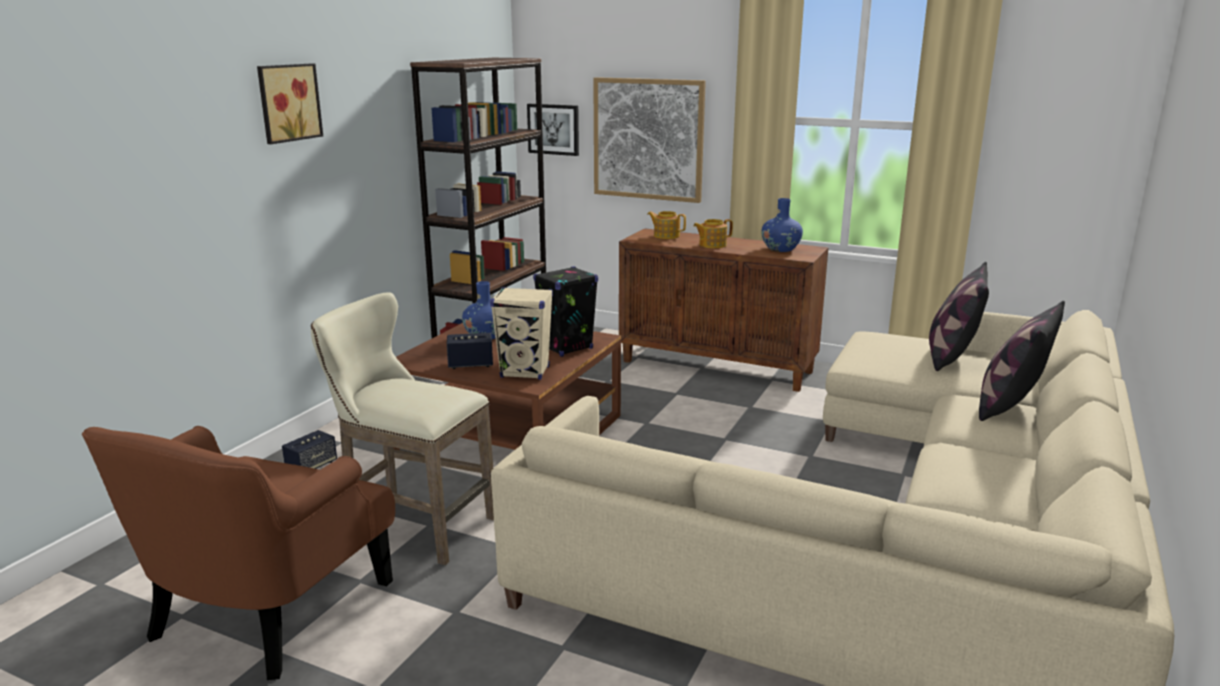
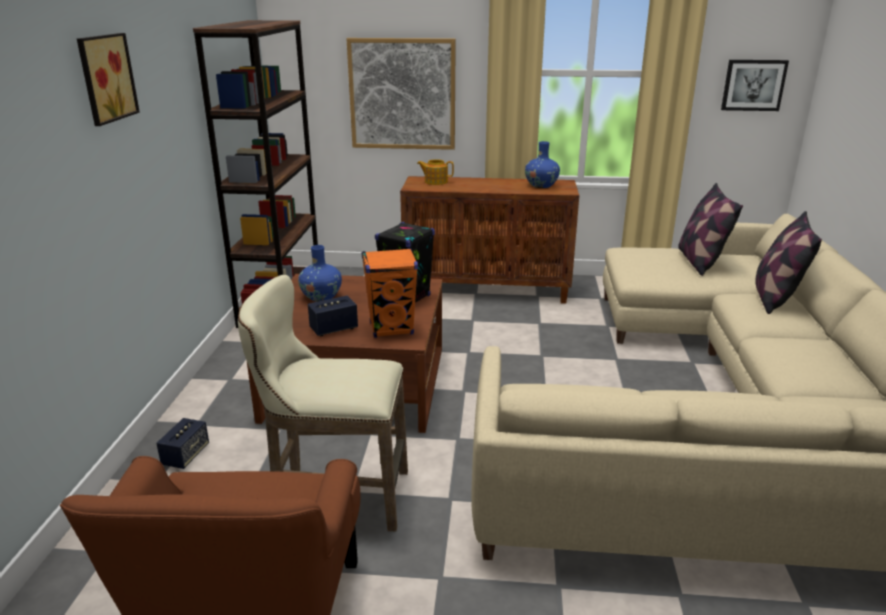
camera: 20 degrees left, 5 degrees up
beige speaker [490,287,553,380] -> orange speaker [361,248,418,338]
picture [527,104,579,156] -> picture moved to [721,60,789,111]
teapot [693,219,733,248] -> none

